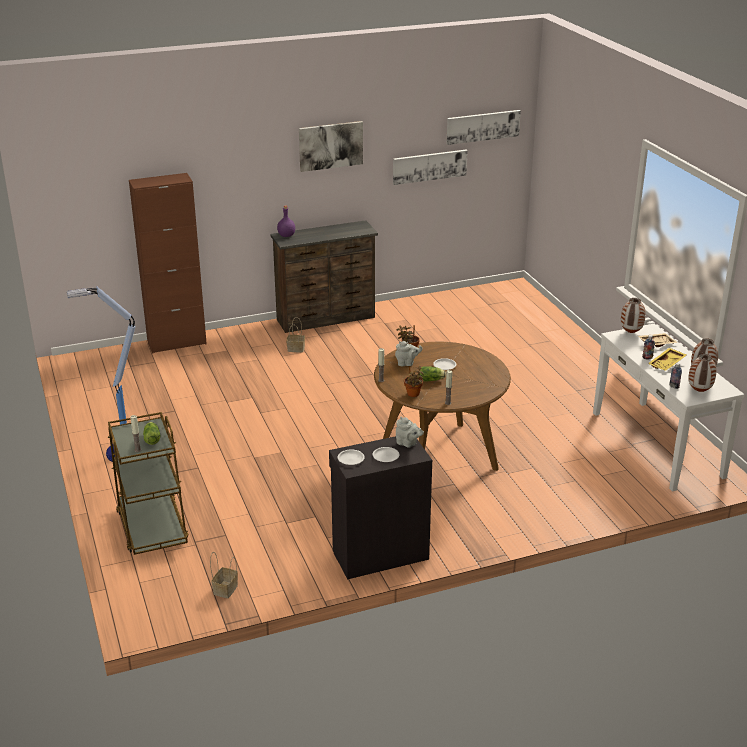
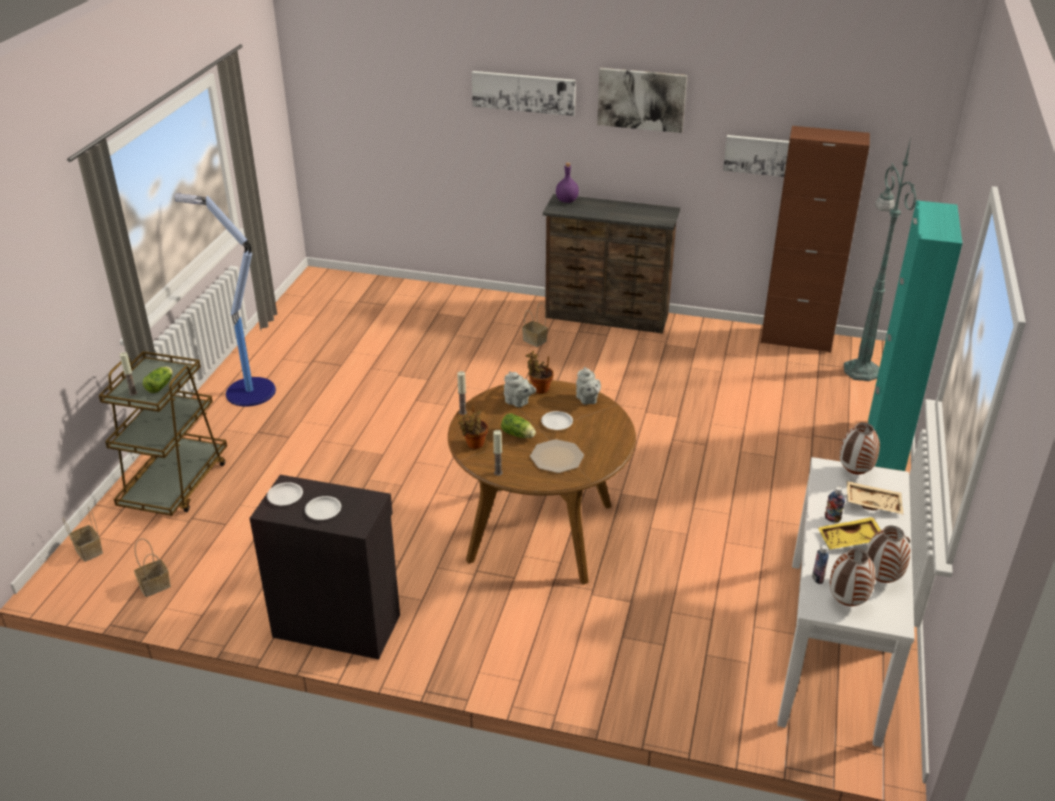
camera: 35 degrees right, 5 degrees up
brown cabinet [129,173,207,354] -> brown cabinet moved to [761,126,870,353]
grey teapot [396,417,424,448] -> grey teapot moved to [576,367,601,405]
picture [446,110,521,145] -> picture moved to [472,71,576,116]
none -> basket [62,506,103,562]
none -> plate [530,439,584,473]
none -> green floor lamp [844,138,916,381]
none -> turquoise cabinet [868,200,962,471]

